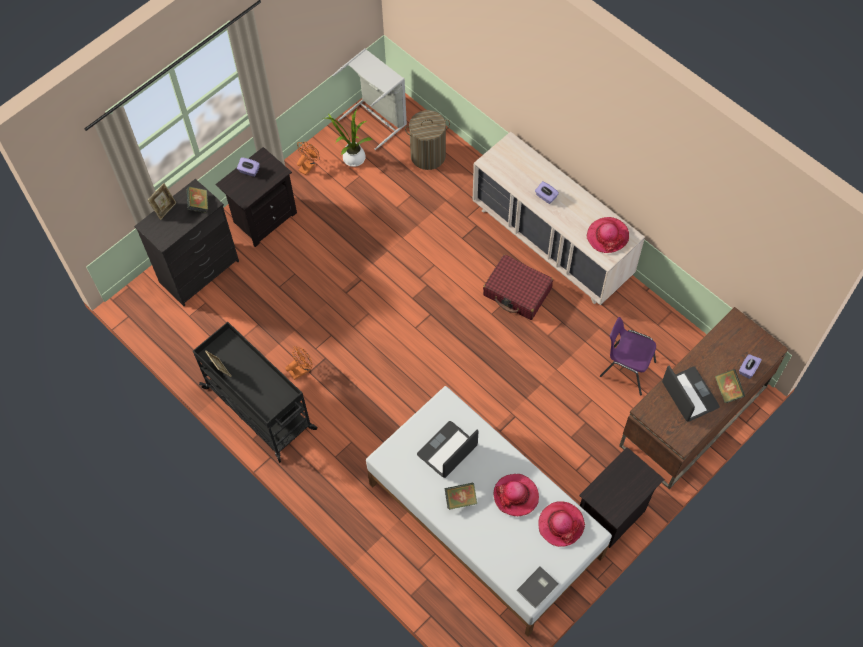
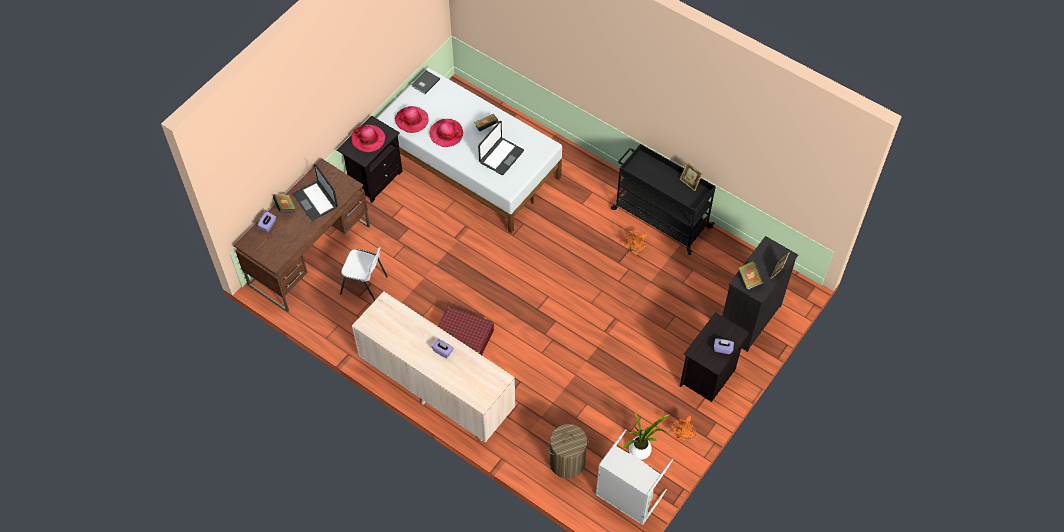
camera: 170 degrees right, 5 degrees down
hat [587,217,629,253] -> hat moved to [351,125,386,152]
purple chair [600,317,656,395] -> white chair [340,247,388,301]

